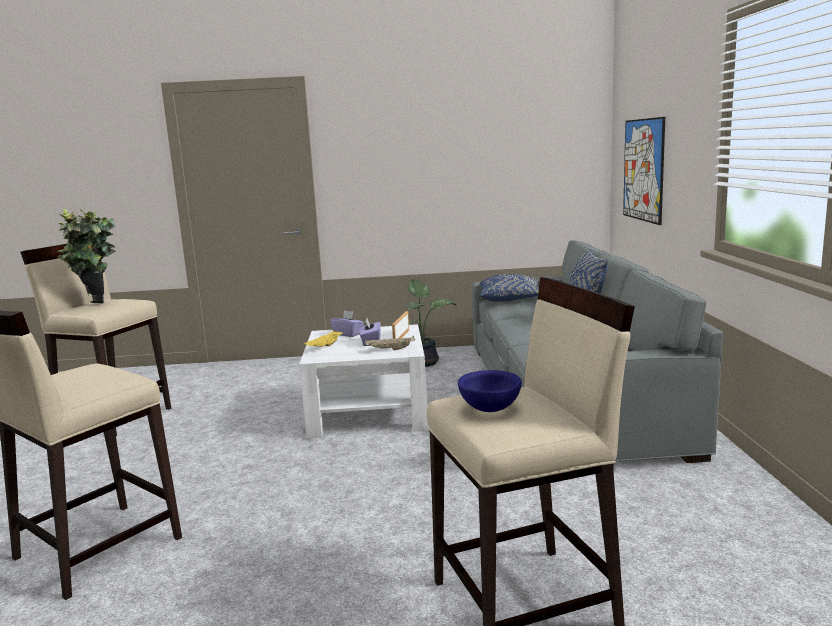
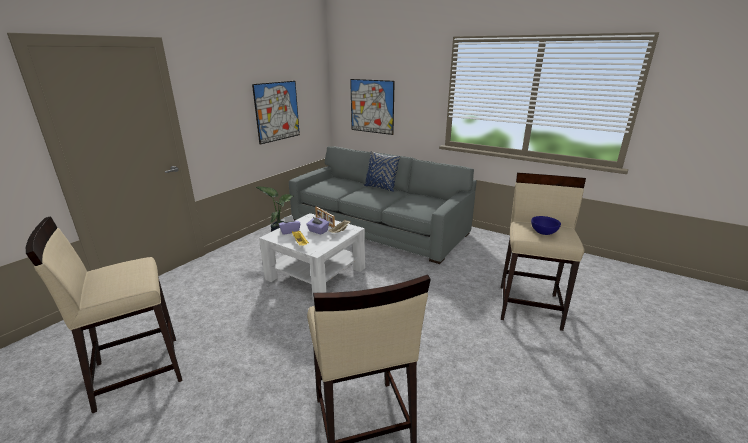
camera: 55 degrees left, 10 degrees up
potted plant [57,209,116,304] -> none
blue pillow [480,274,539,302] -> none
none -> picture [252,81,300,145]

